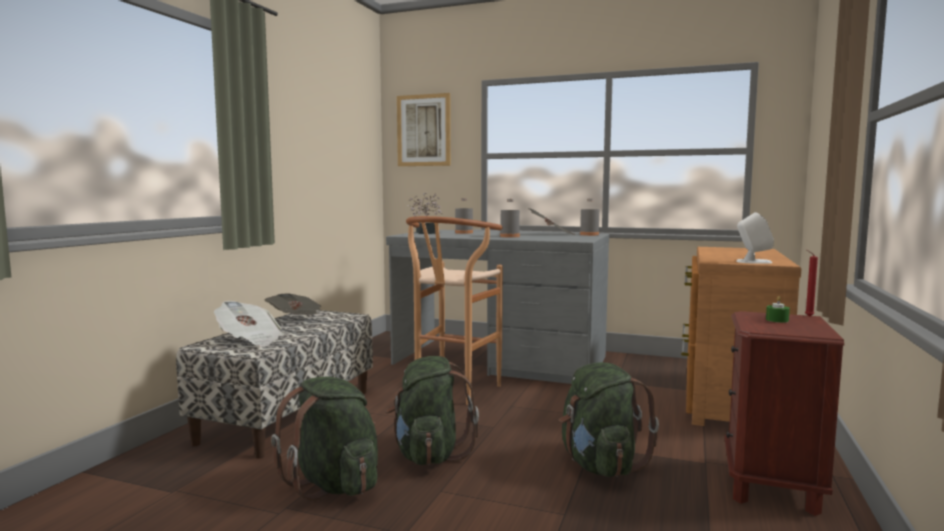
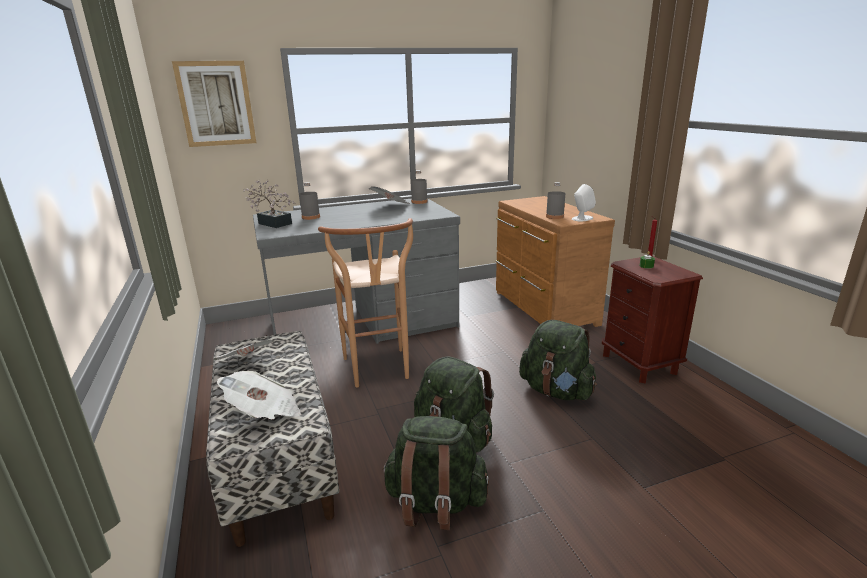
camera: 40 degrees left, 15 degrees up
grey bottle [500,199,520,237] -> grey bottle moved to [546,182,565,219]

